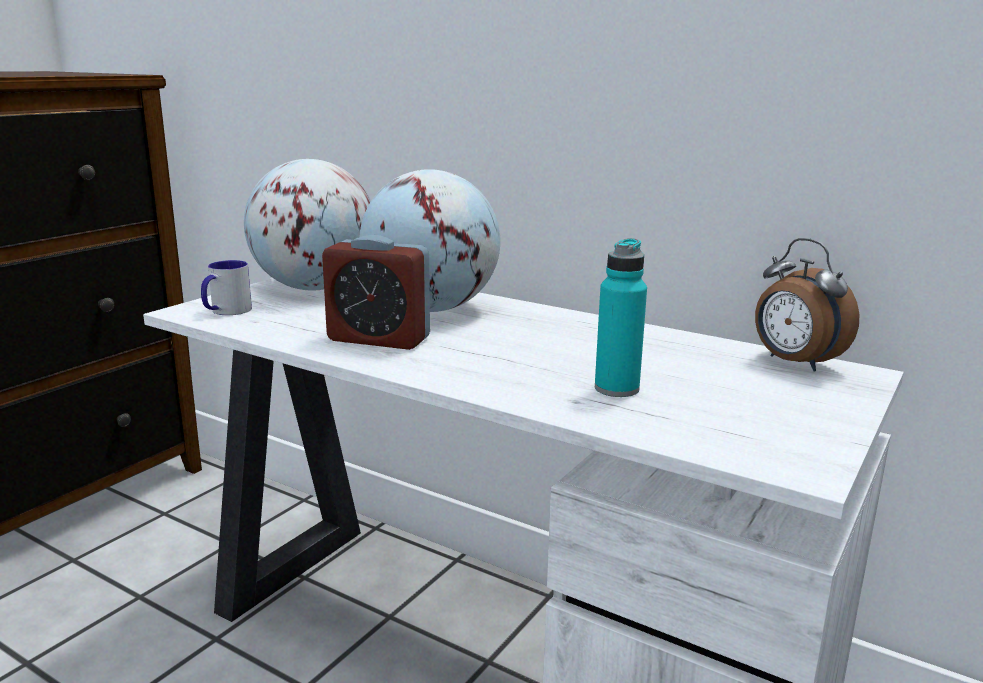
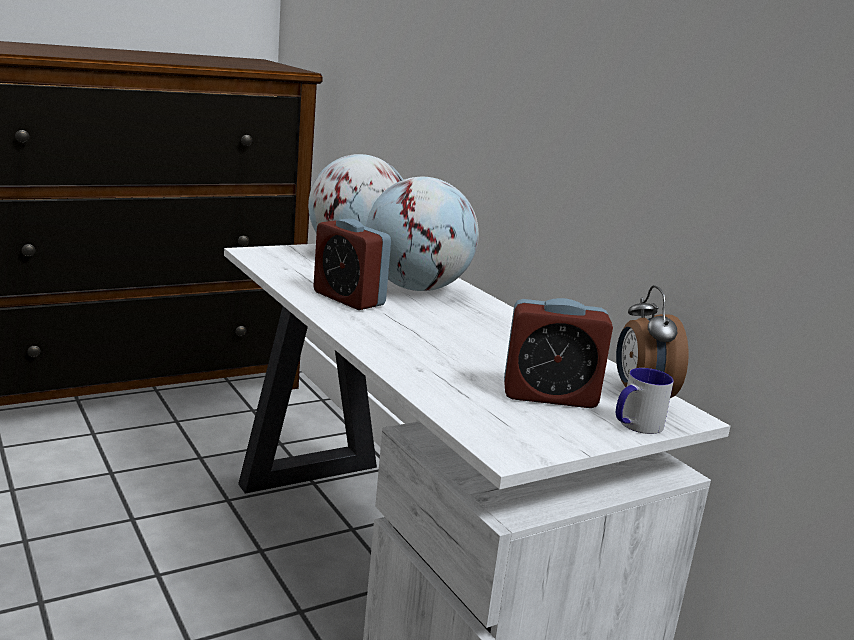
camera: 25 degrees right, 0 degrees up
mug [201,260,252,315] -> mug moved to [616,368,674,434]
turquoise bottle [595,238,647,397] -> none
none -> alarm clock [504,298,613,408]

